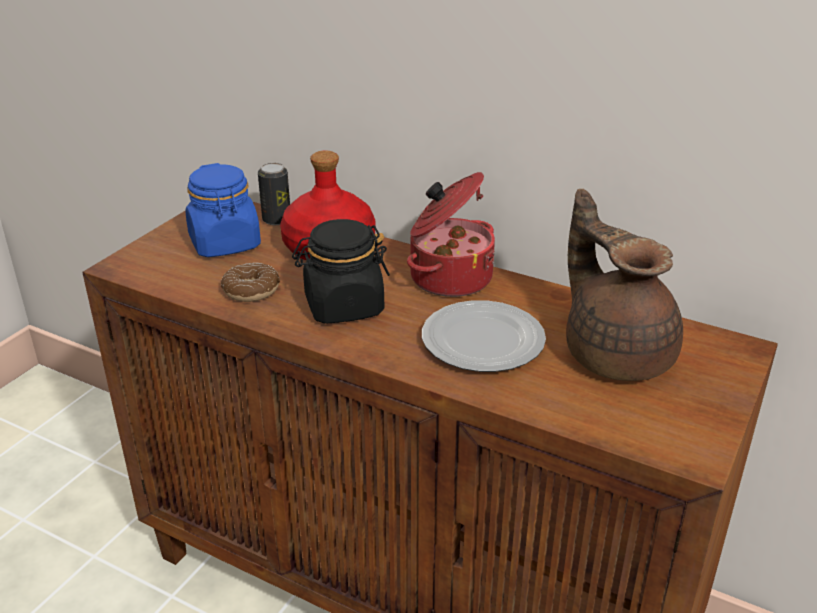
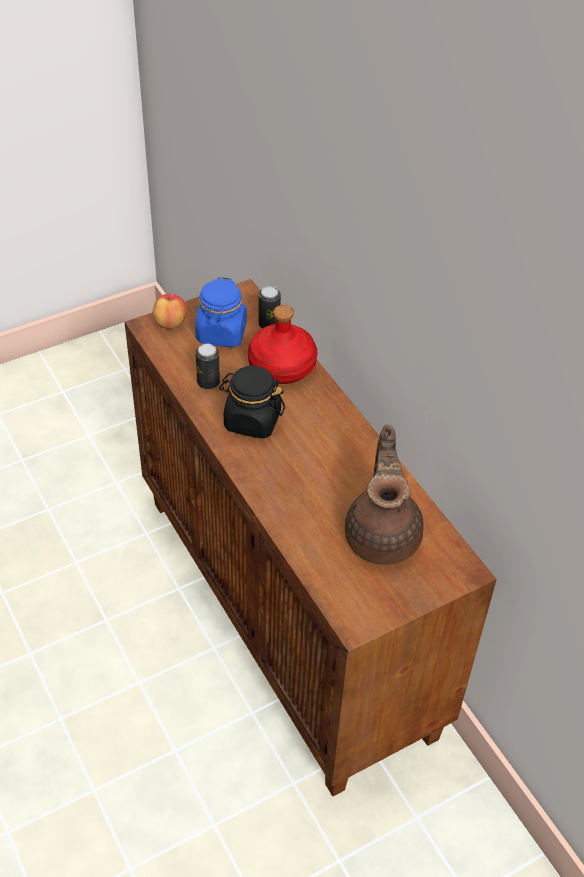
camera: 30 degrees right, 15 degrees up
donut [221,263,280,302] -> can [196,344,220,389]
cooking pot [407,172,495,297] -> none
plate [422,300,546,372] -> none
none -> apple [152,294,187,329]

